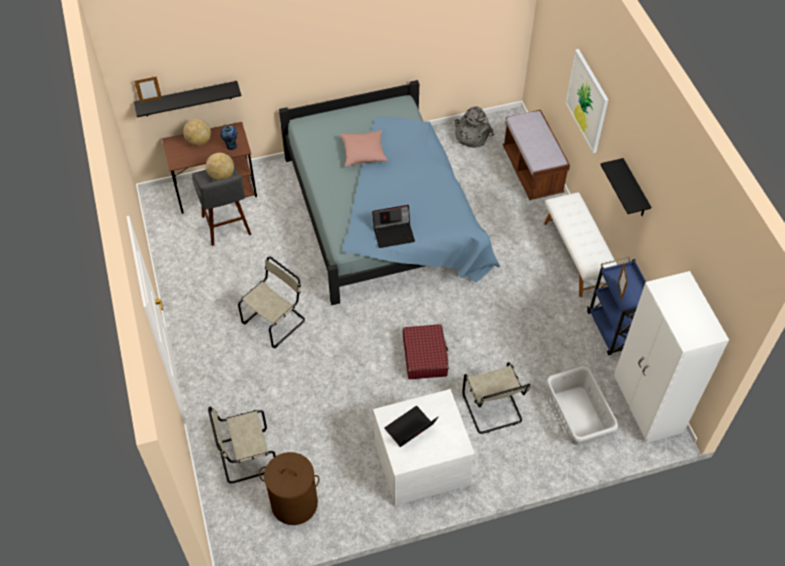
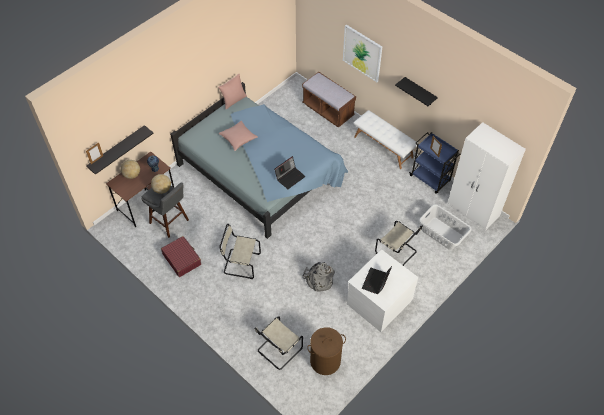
camera: 30 degrees left, 0 degrees up
beige chair [238,256,305,348] -> beige chair turned 90 degrees counterclockwise [219,224,261,279]
red suitcase [403,324,449,379] -> red suitcase moved to [161,236,201,277]
grey backpack [455,106,494,148] -> grey backpack moved to [303,262,335,292]
none -> pink pillow [218,74,247,109]

